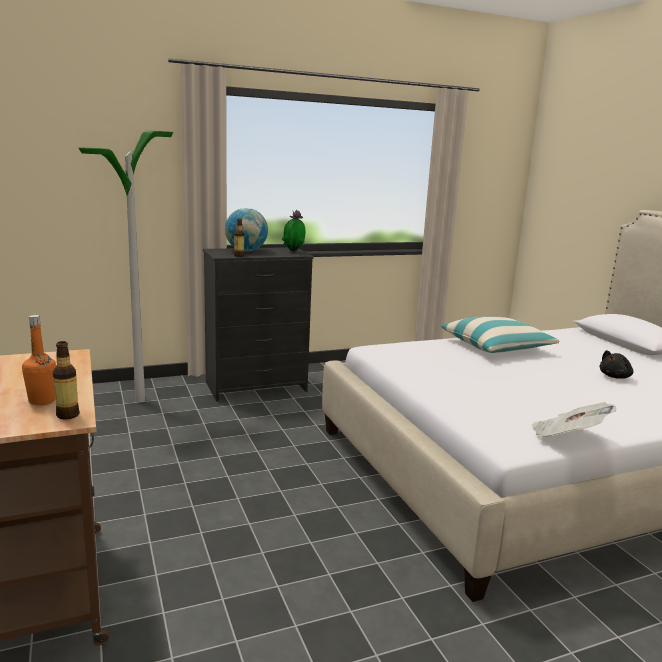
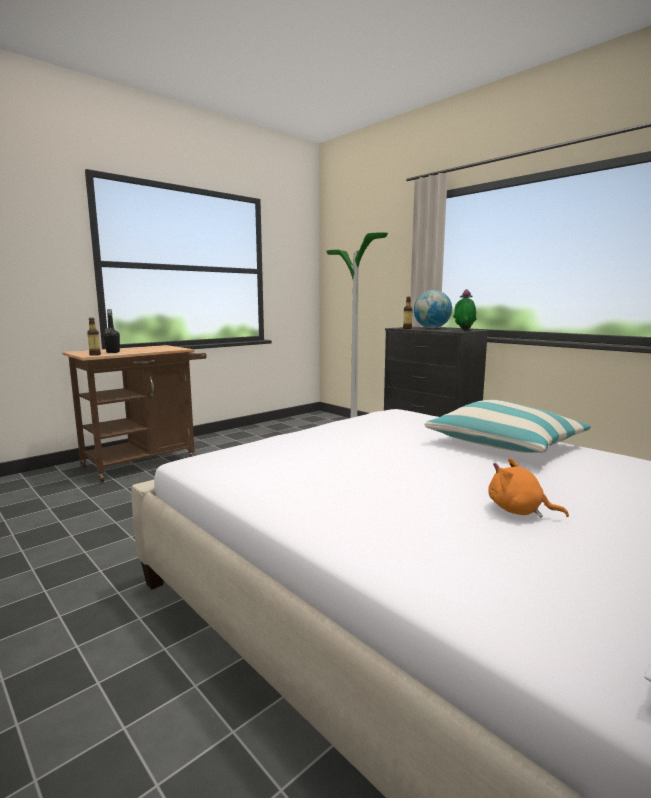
camera: 70 degrees right, 5 degrees down
orange bottle [22,315,56,405] -> black bottle [103,309,120,353]
newspaper [532,402,616,438] -> none
black plush toy [600,350,633,379] -> orange plush toy [488,458,569,518]

